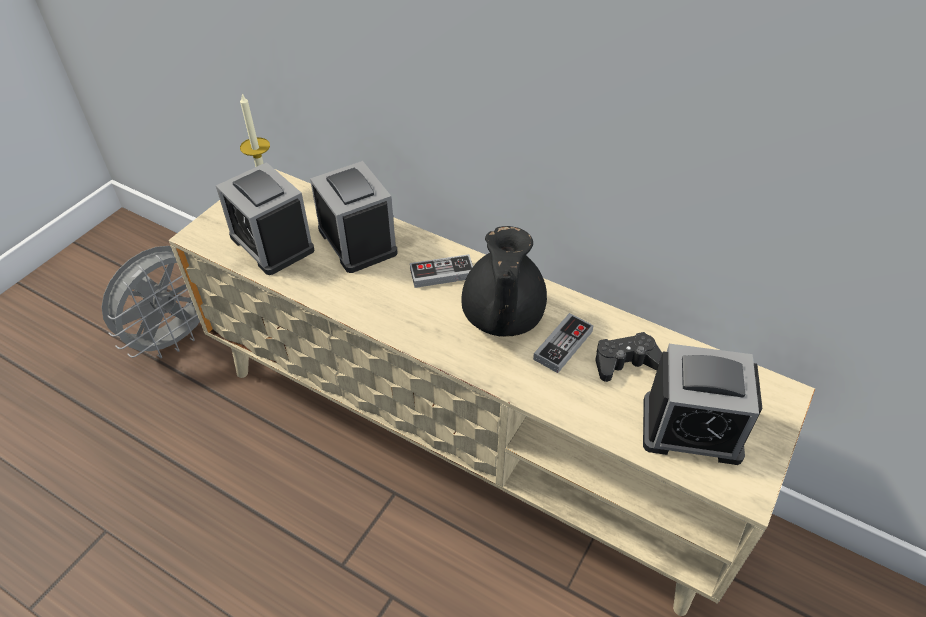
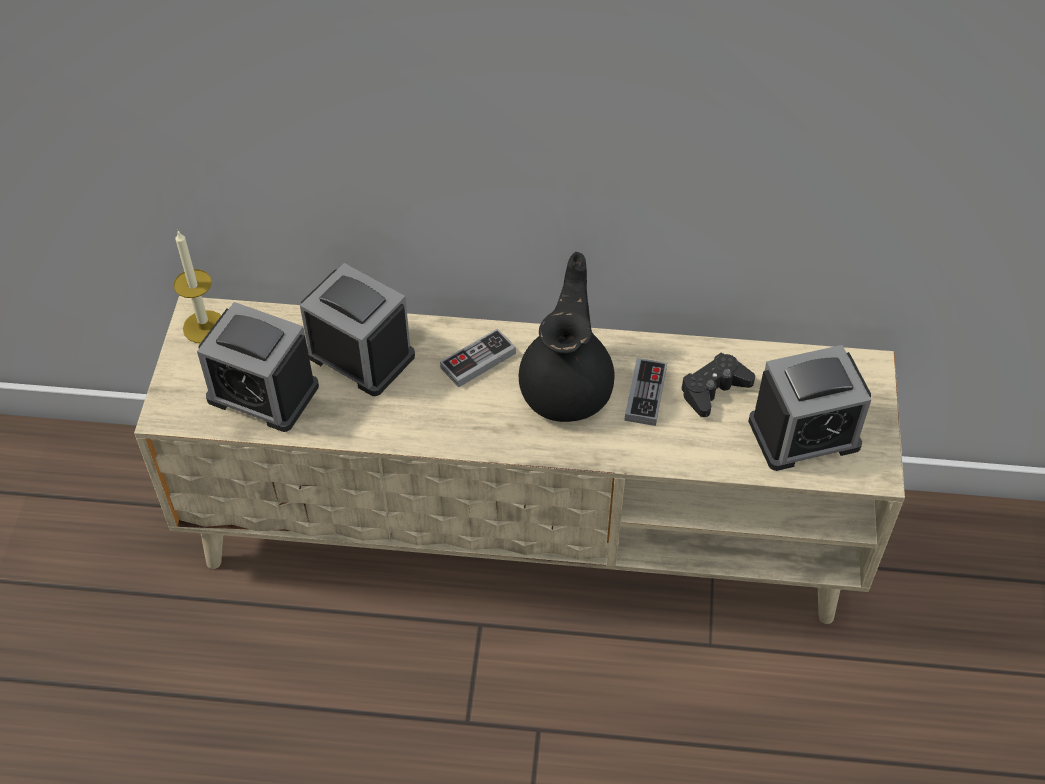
camera: 25 degrees left, 5 degrees up
grey fan [102,246,200,358] -> none
black teapot [461,226,547,337] -> black teapot turned 150 degrees counterclockwise [519,252,615,422]

